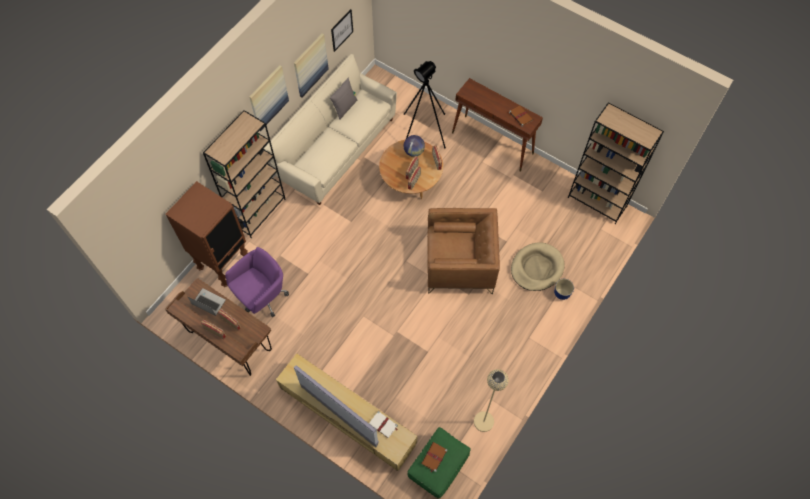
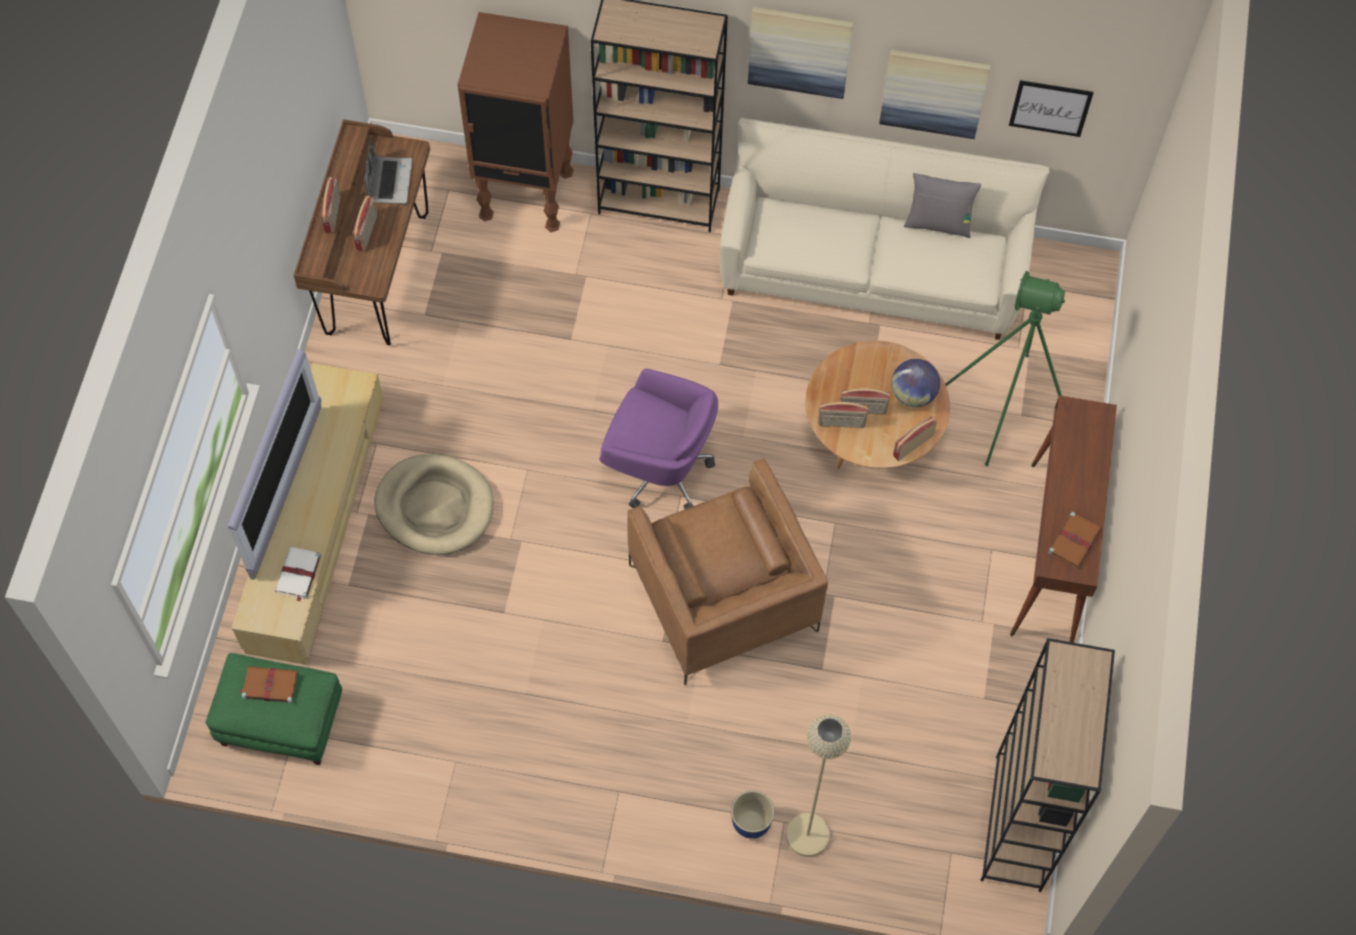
camera: 65 degrees right, 0 degrees up
purple office chair [225,247,289,317] -> purple office chair moved to [599,368,718,509]
black floor lamp [404,61,446,148] -> green floor lamp [945,271,1065,466]
beige floor lamp [474,369,509,432] -> beige floor lamp moved to [786,714,851,857]
beige dog bed [511,242,565,291] -> beige dog bed moved to [374,454,494,555]

